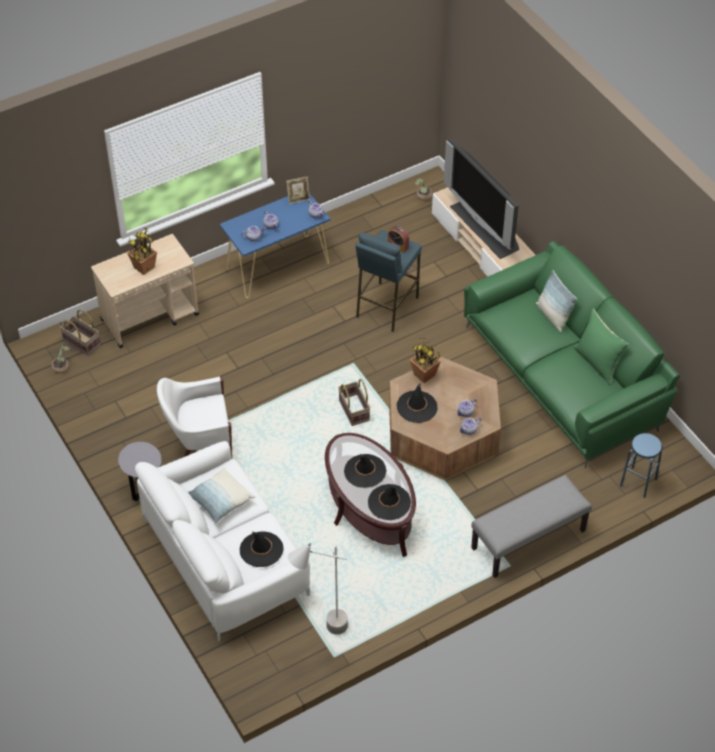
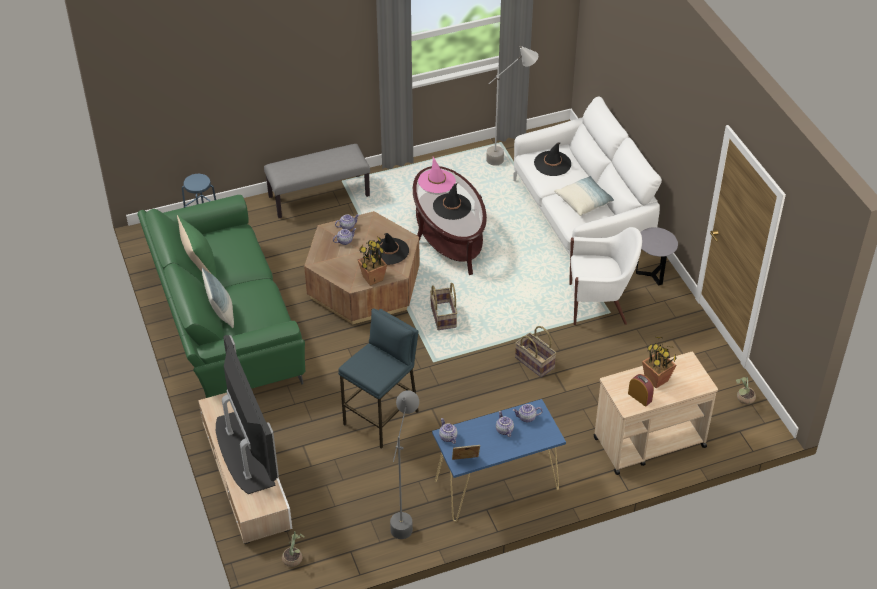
camera: 170 degrees left, 5 degrees down
basket [60,309,101,356] -> basket moved to [515,326,557,377]
black hat [368,484,411,520] -> pink hat [418,157,456,193]
alarm clock [388,226,409,253] -> alarm clock moved to [628,374,654,407]
none -> grey floor lamp [390,390,419,539]

